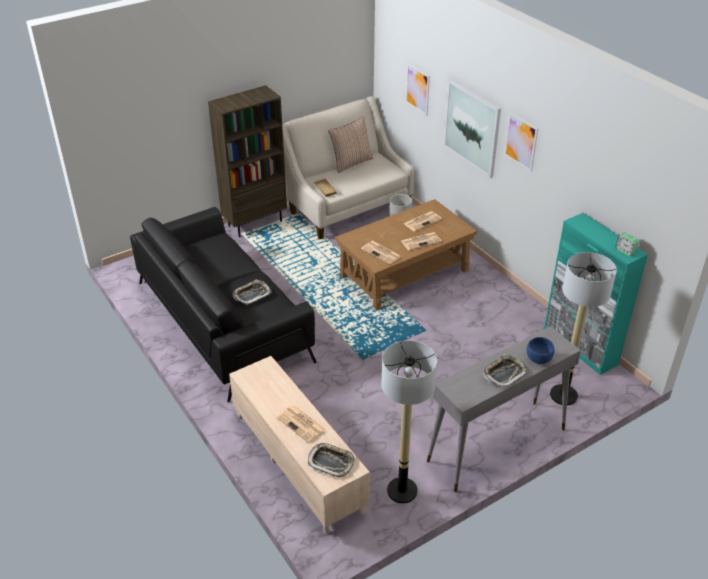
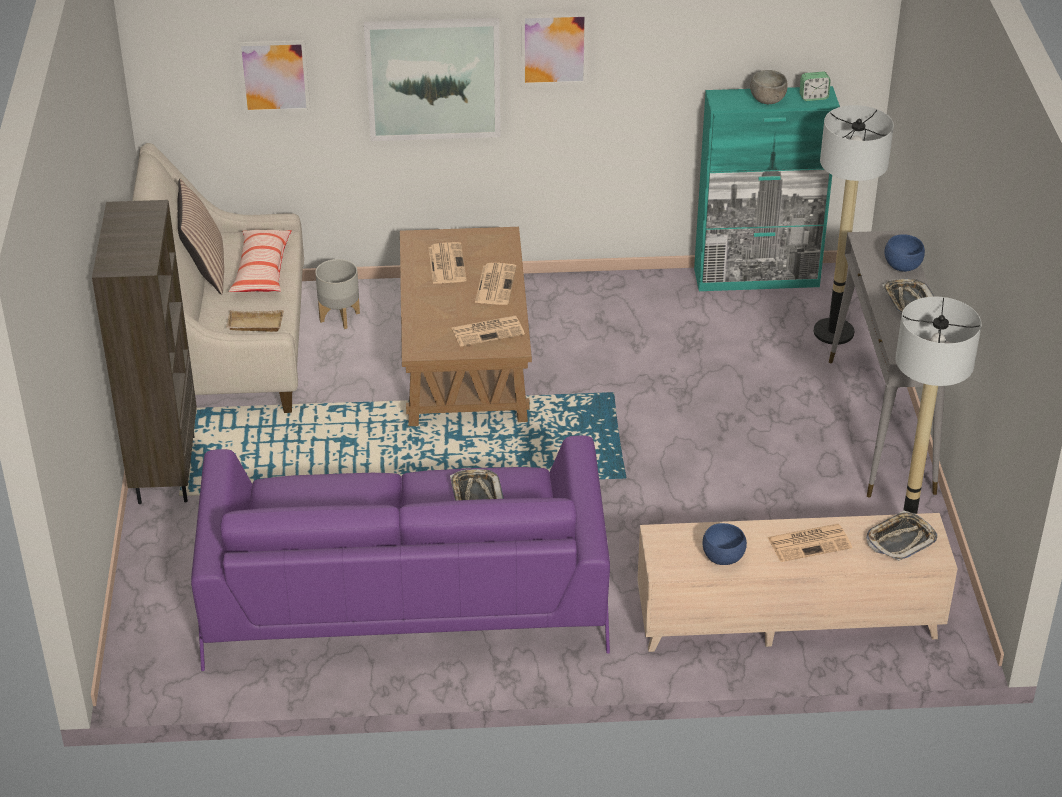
camera: 60 degrees left, 0 degrees up
black sofa [130,207,317,402] -> purple sofa [191,435,610,671]
none -> pillow [229,230,292,292]
none -> blue bowl [703,523,747,565]
none -> grey bowl [750,70,788,104]

